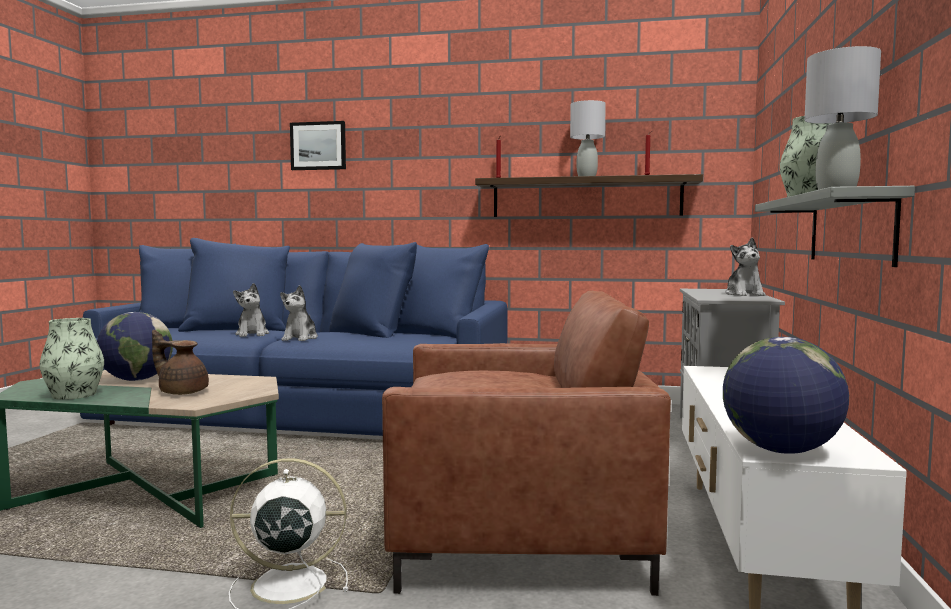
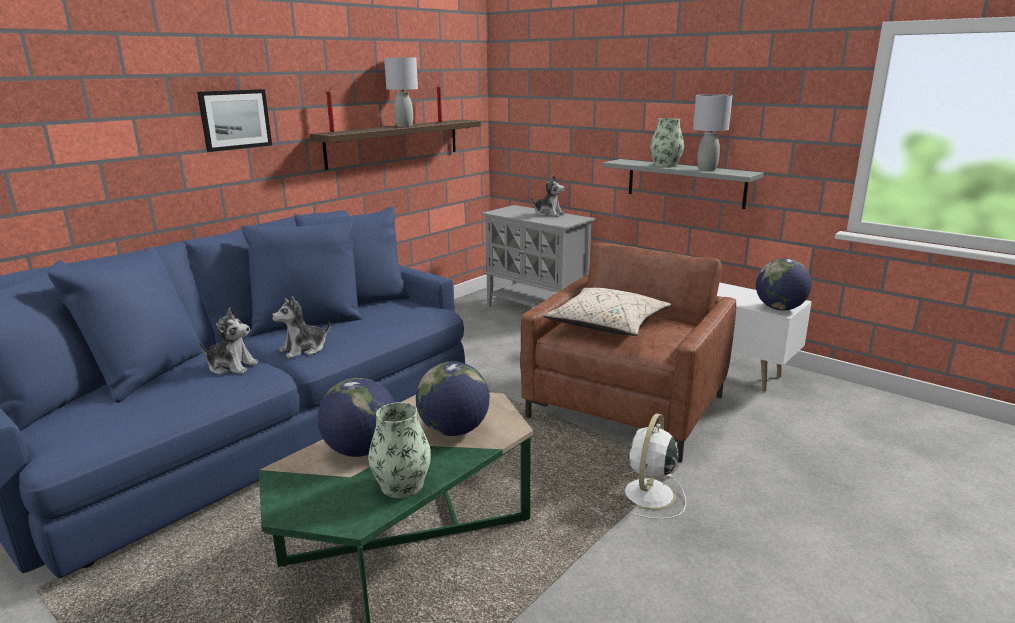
camera: 60 degrees left, 15 degrees up
brown teapot [152,330,209,395] -> globe [416,361,490,436]
plush toy [280,285,318,341] -> plush toy turned 105 degrees clockwise [272,296,331,359]
picture [290,121,346,170] -> picture moved to [197,89,272,152]
none -> beige pillow [543,288,671,336]

